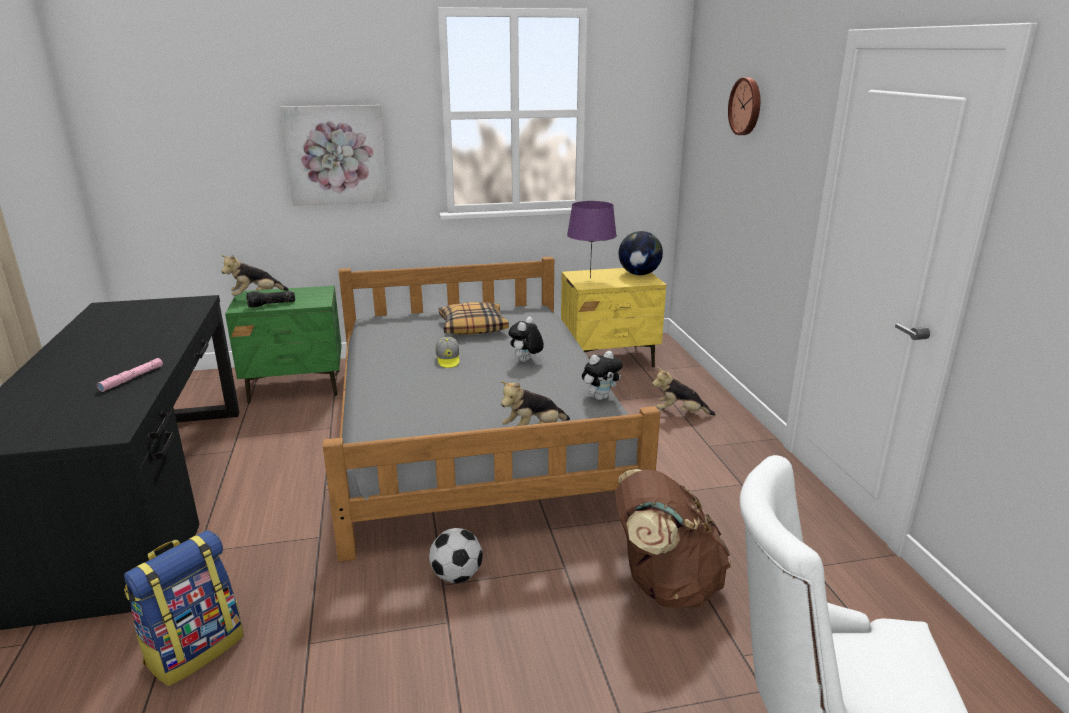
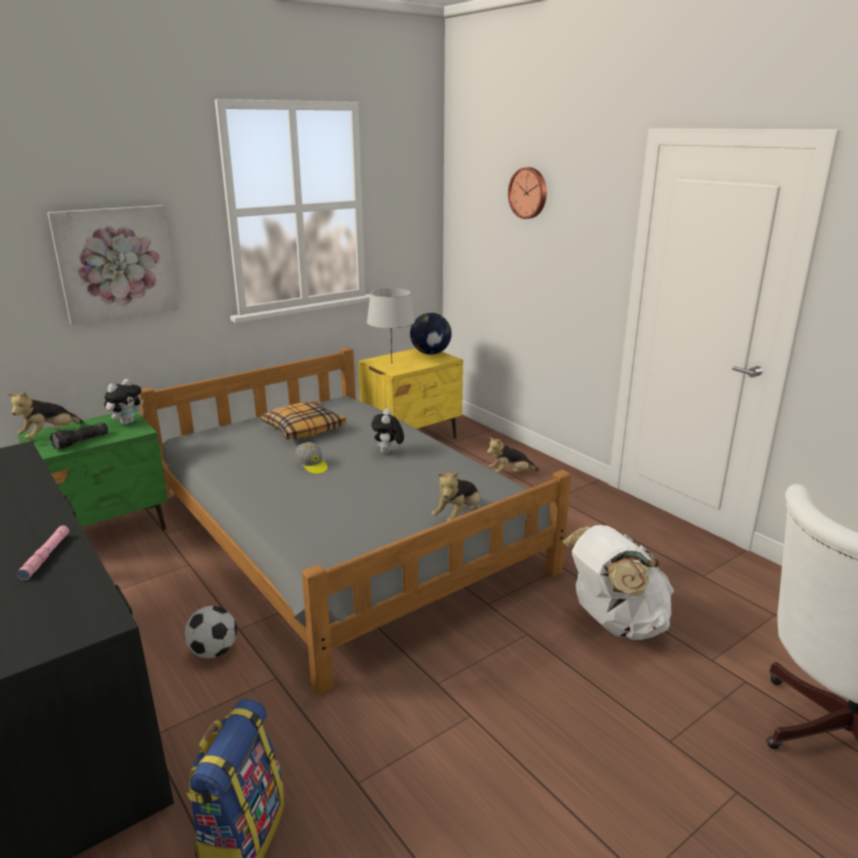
camera: 25 degrees left, 0 degrees up
football [429,528,483,583] -> football moved to [184,606,237,658]
purple table lamp [567,201,617,279] -> grey table lamp [367,288,415,363]
plush toy [582,351,623,400] -> plush toy moved to [104,379,144,425]
brown backpack [615,469,731,608] -> white backpack [563,525,674,640]

